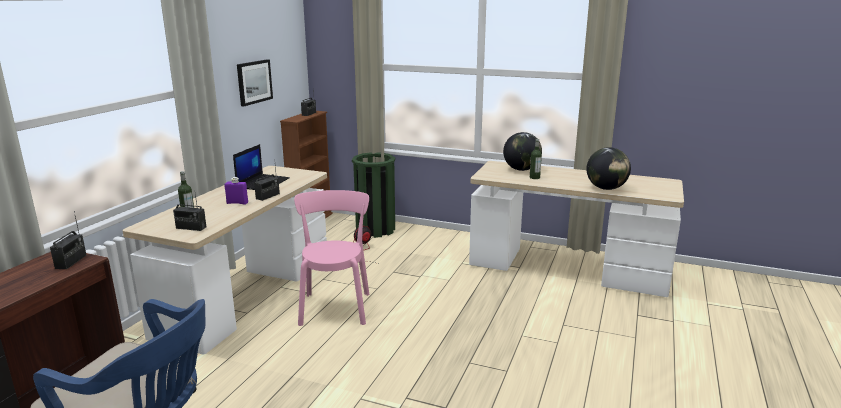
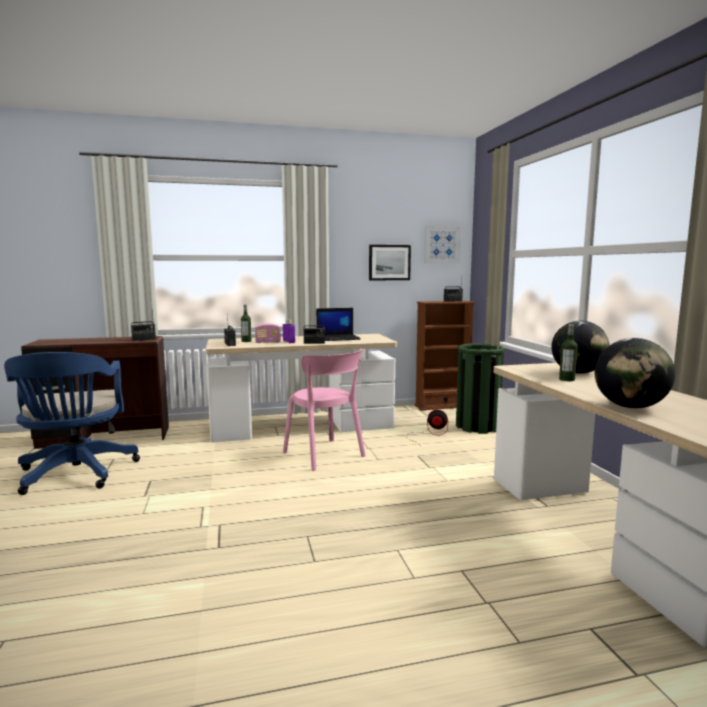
camera: 55 degrees right, 10 degrees down
pink chair [294,190,369,326] -> pink chair turned 90 degrees clockwise [283,348,366,471]
none -> radio [255,324,281,343]
none -> picture [424,225,461,264]

